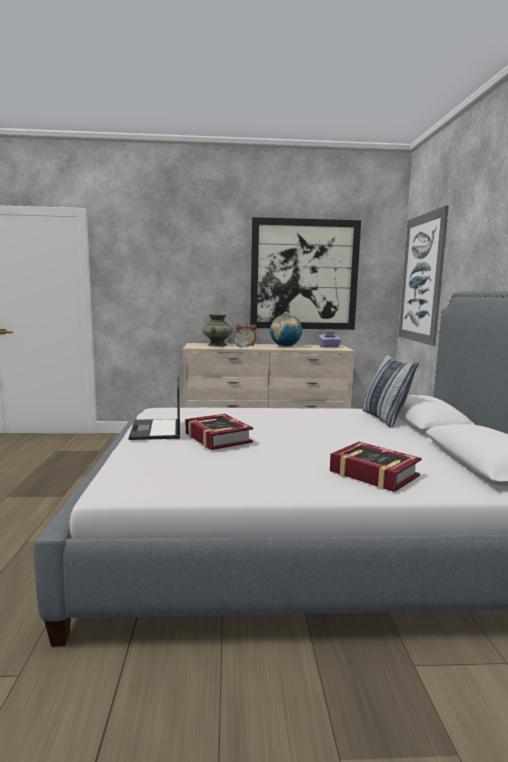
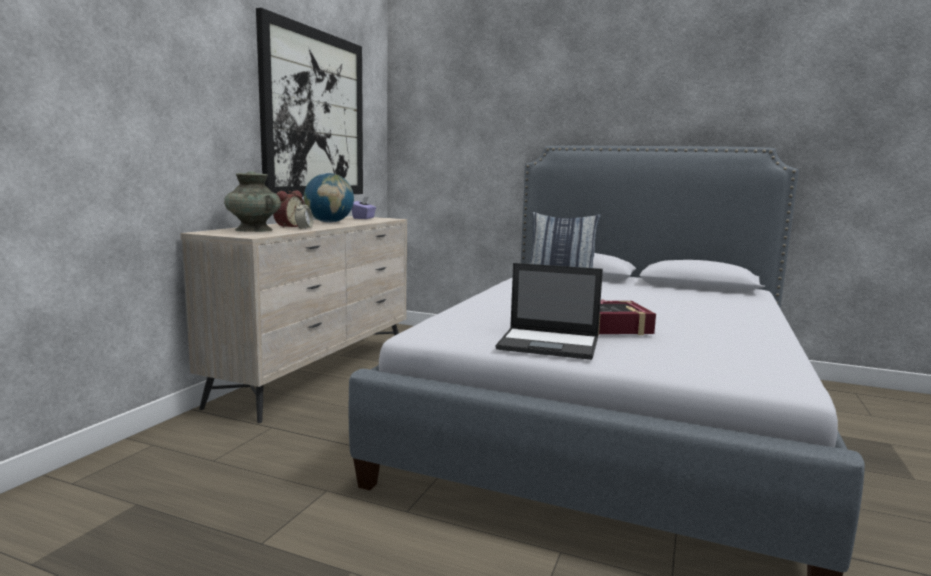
camera: 65 degrees left, 0 degrees up
book [330,442,421,492] -> none
picture [398,205,449,346] -> none

